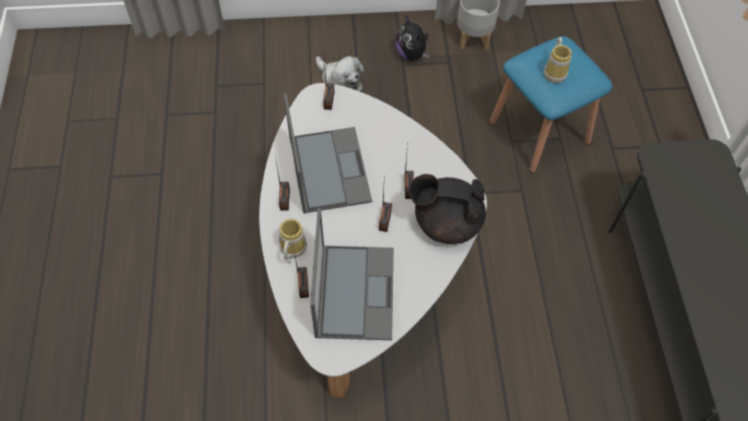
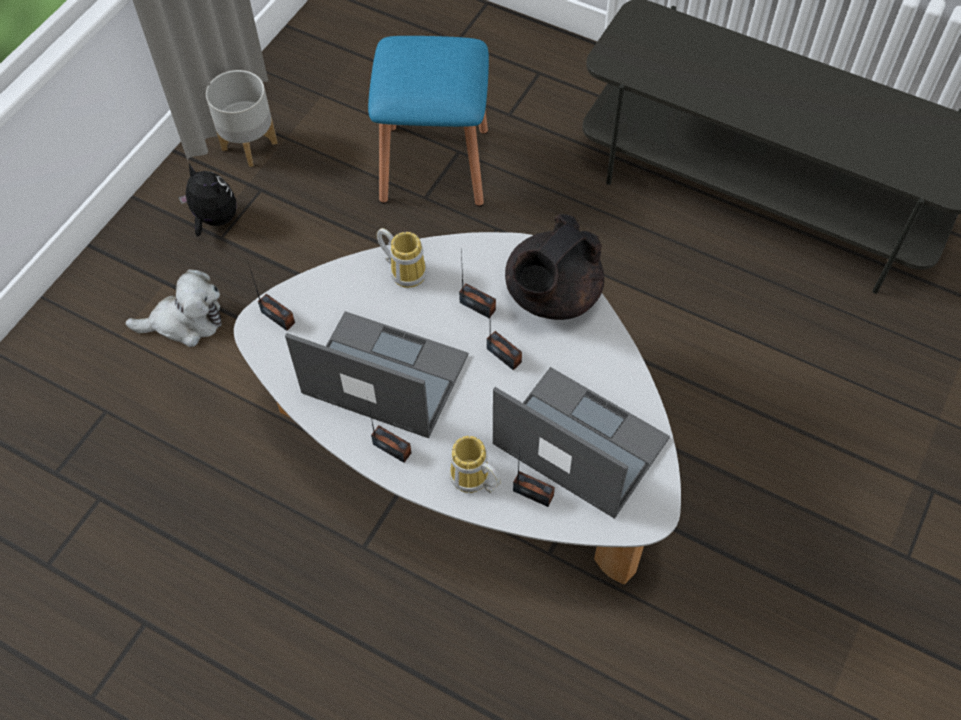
camera: 55 degrees left, 0 degrees up
plush toy [396,15,430,61] -> plush toy turned 150 degrees counterclockwise [178,163,236,236]
mug [544,37,572,83] -> mug moved to [377,228,427,288]

